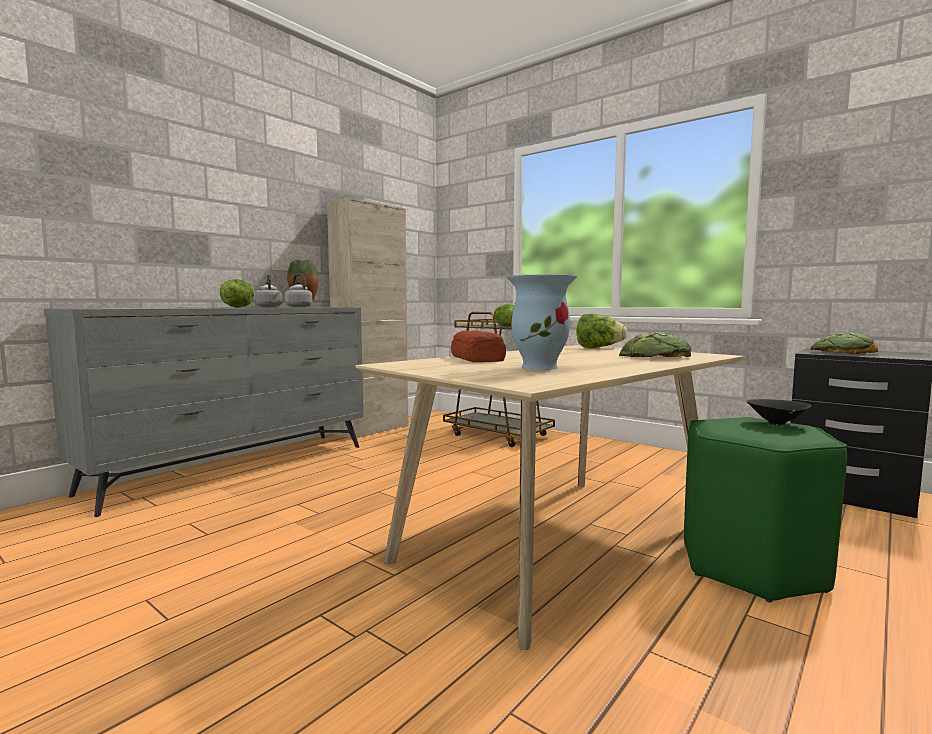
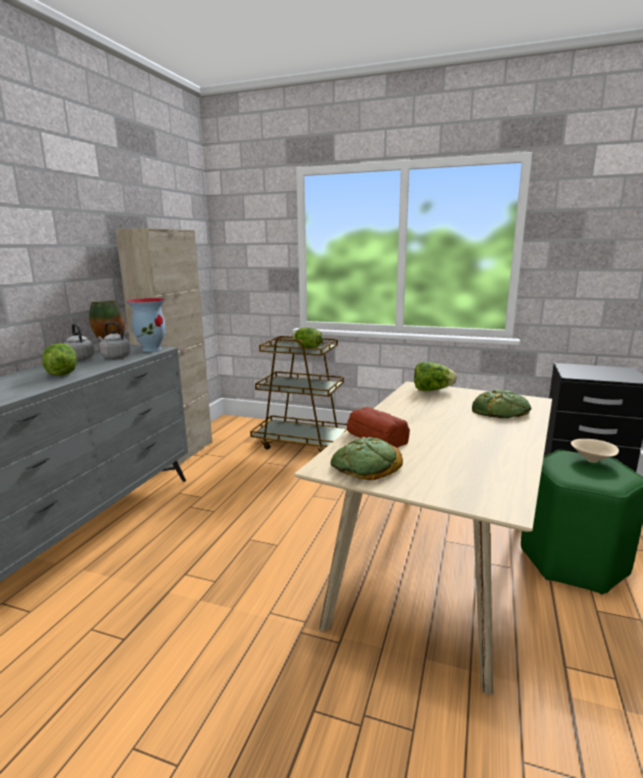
camera: 20 degrees left, 10 degrees up
vase [507,274,577,370] -> vase moved to [126,298,166,352]
black bowl [746,399,811,426] -> beige bowl [571,439,619,463]
bread [811,332,878,354] -> bread moved to [331,437,403,480]

